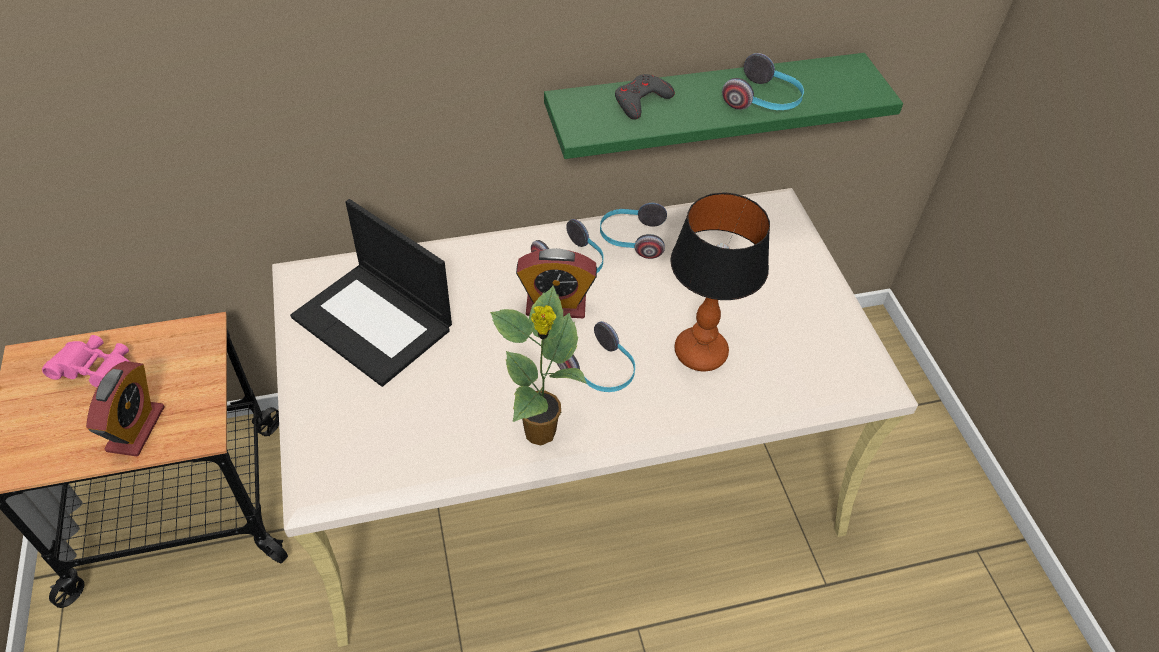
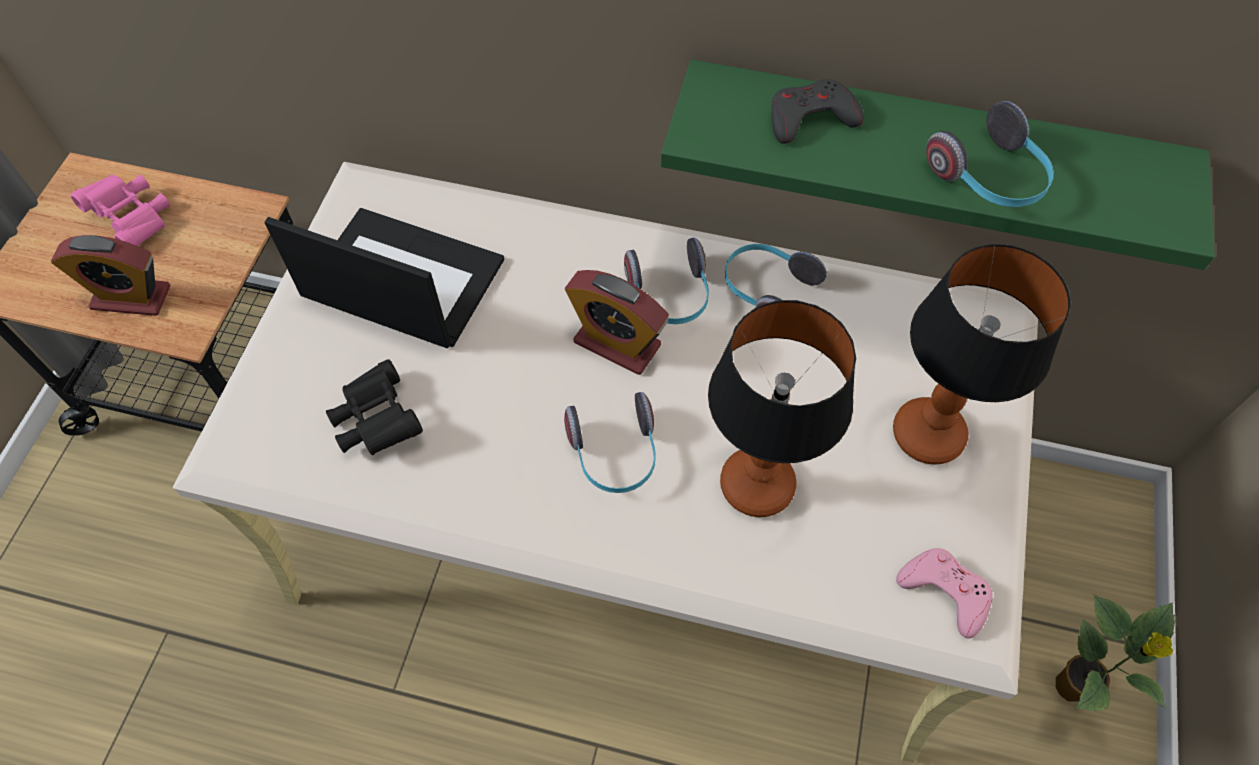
camera: 30 degrees right, 10 degrees up
alarm clock [86,361,165,456] -> alarm clock turned 60 degrees clockwise [51,235,170,316]
laptop [290,199,452,387] -> laptop turned 135 degrees clockwise [265,208,504,348]
potted plant [490,286,587,445] -> potted plant moved to [1056,595,1175,711]
none -> black binoculars [326,359,423,455]
none -> table lamp [893,244,1071,465]
none -> pink game controller [896,548,993,639]

